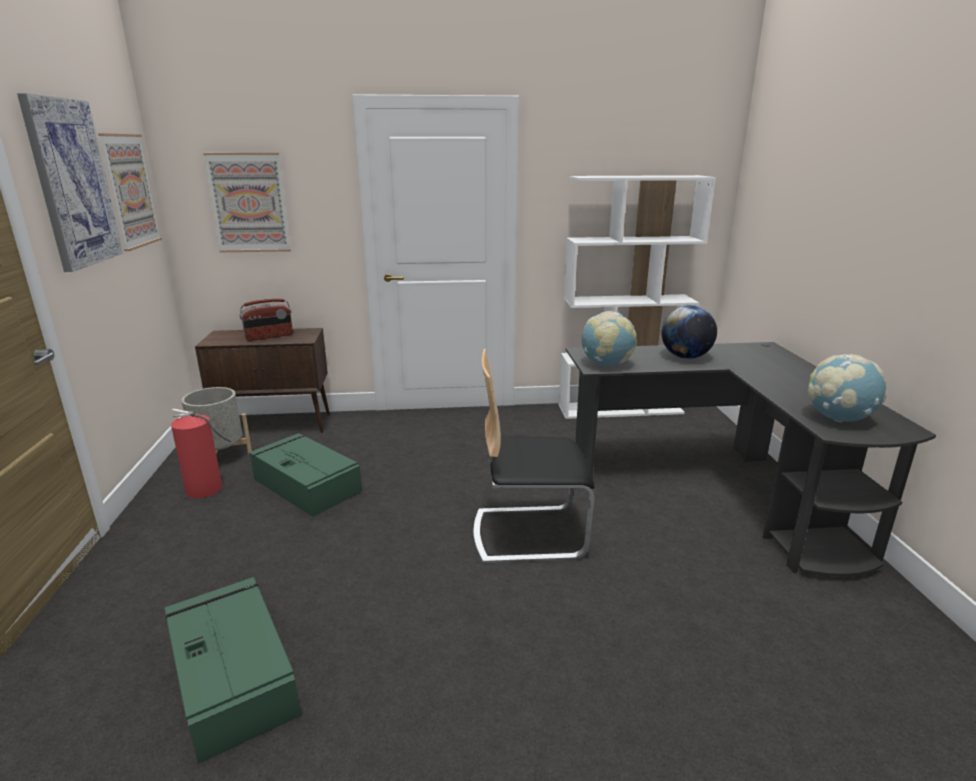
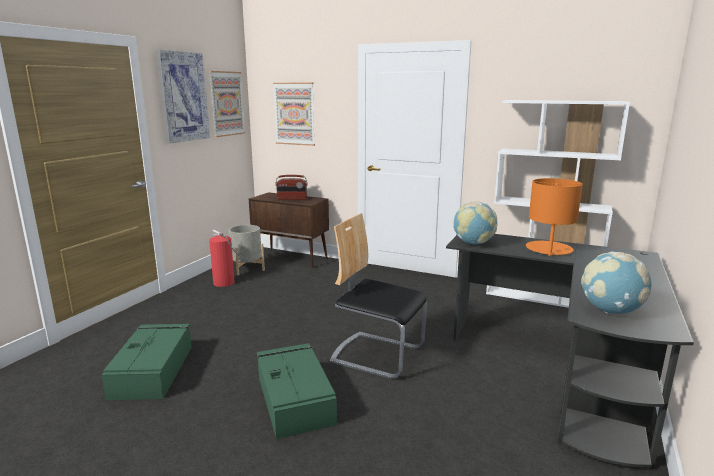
camera: 30 degrees right, 5 degrees down
green storage box [249,433,362,517] -> green storage box moved to [257,343,337,439]
globe [662,305,717,359] -> orange table lamp [526,178,583,256]

